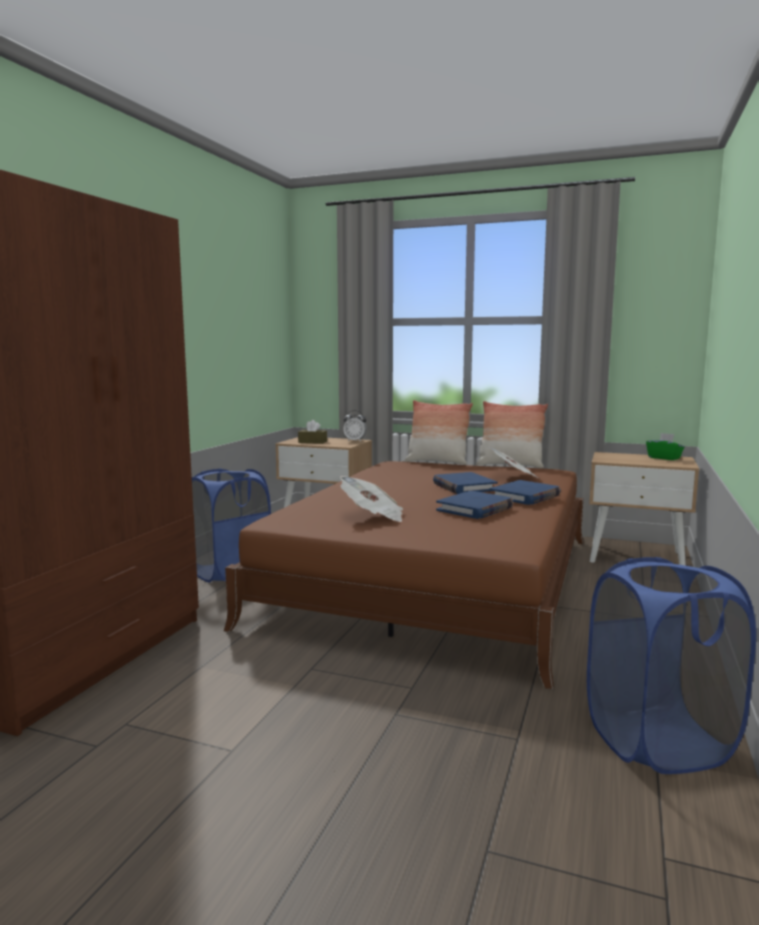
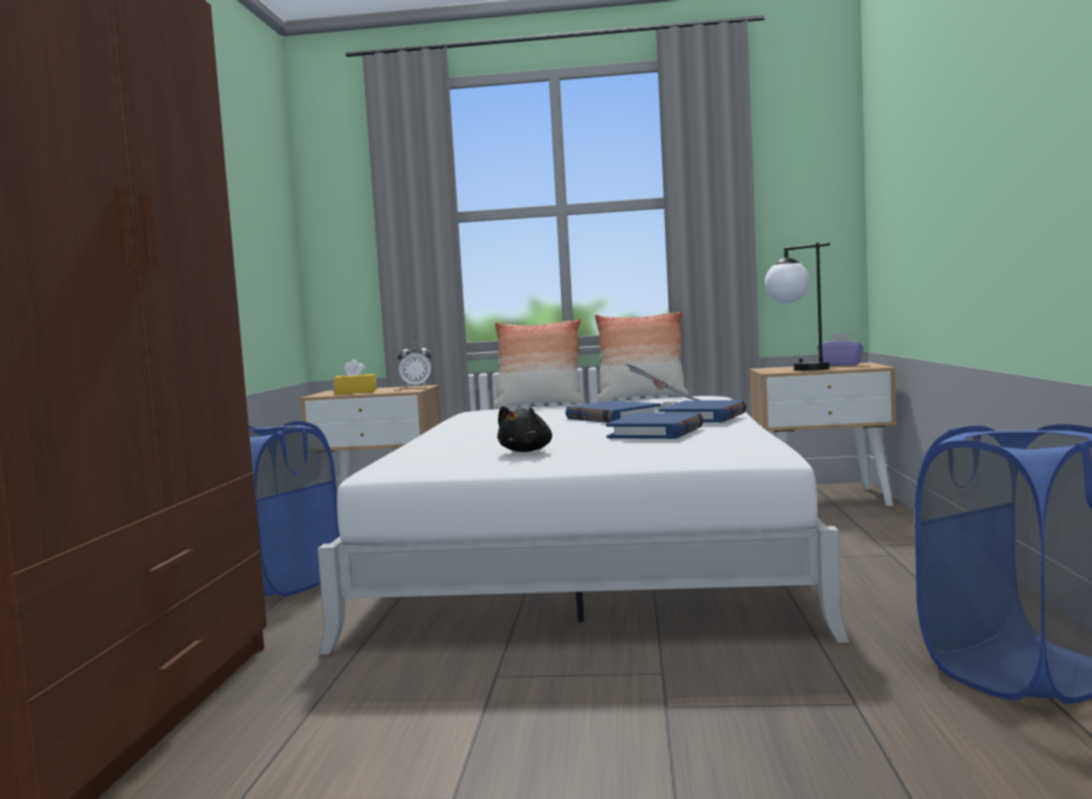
camera: 15 degrees left, 5 degrees down
brown bed [223,461,584,689] -> white bed [318,396,850,655]
brown tissue box [298,420,327,444] -> yellow tissue box [333,359,376,394]
newspaper [340,476,403,522] -> black plush toy [497,406,552,452]
green tissue box [646,433,685,460] -> purple tissue box [817,333,864,366]
none -> table lamp [765,243,830,371]

